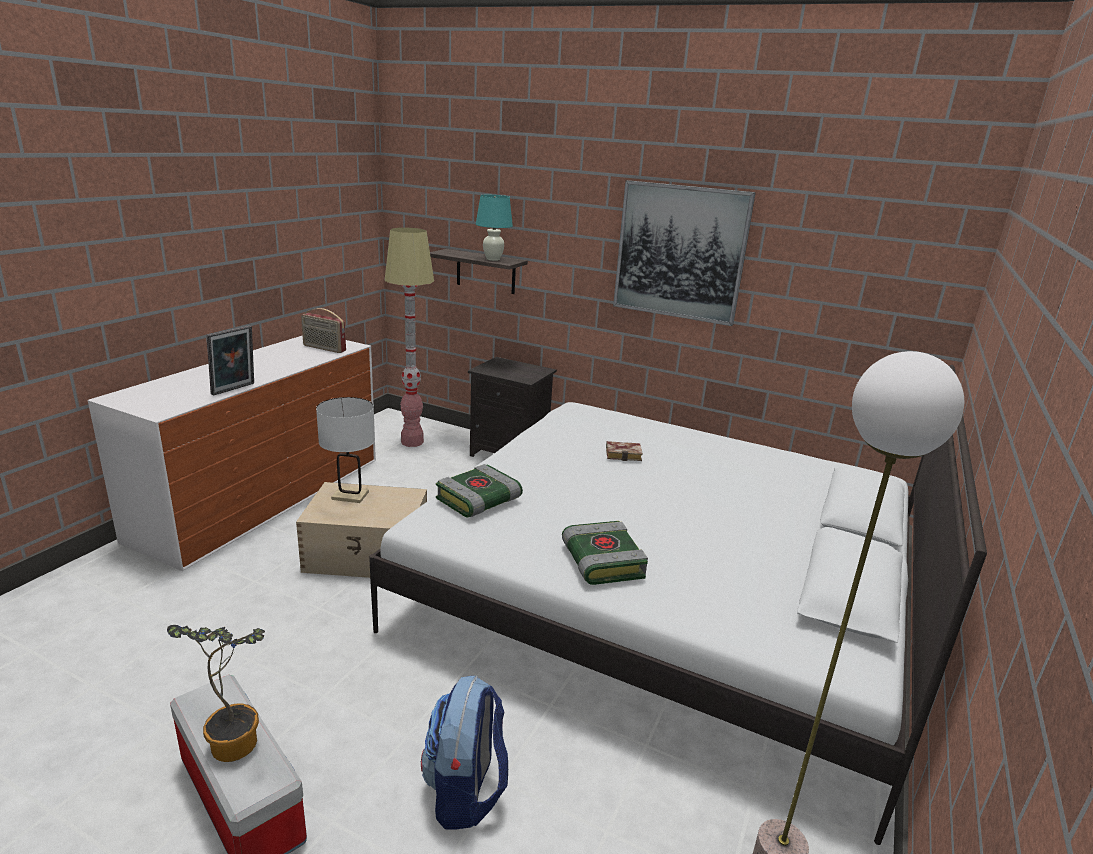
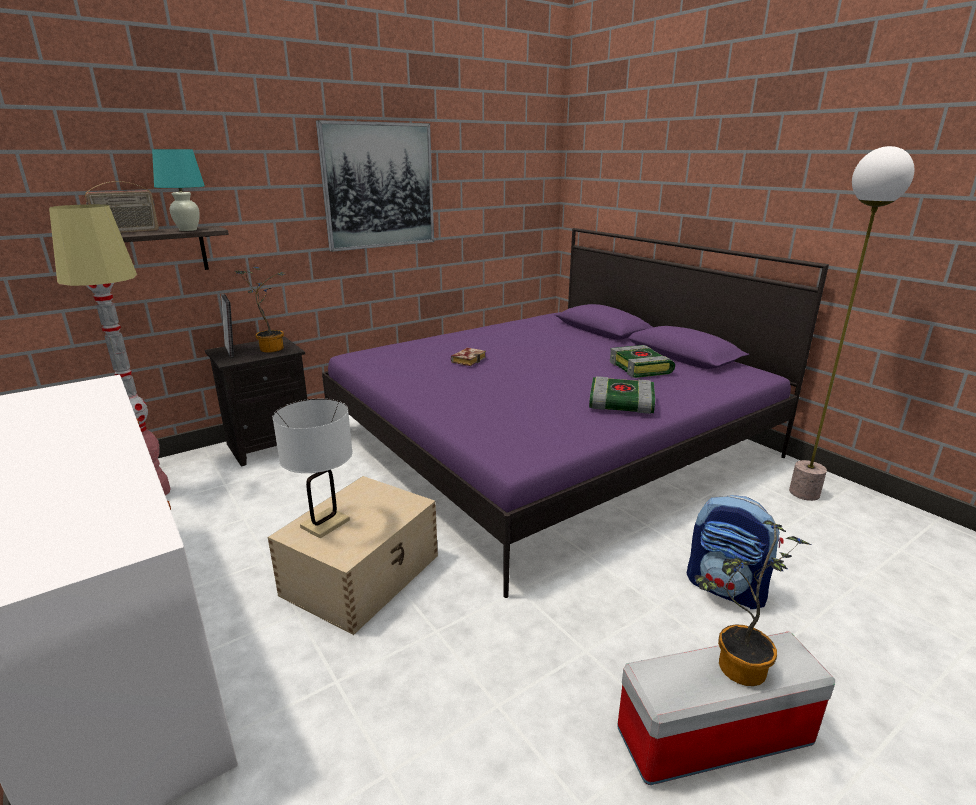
camera: 60 degrees left, 0 degrees up
picture frame [206,325,254,396] -> picture frame moved to [221,294,234,357]
radio [301,308,346,353] -> radio moved to [85,181,159,233]
white bed [369,365,987,845] -> purple bed [322,228,829,598]
book [436,464,523,517] -> book moved to [610,345,675,378]
none -> potted plant [235,266,286,353]

